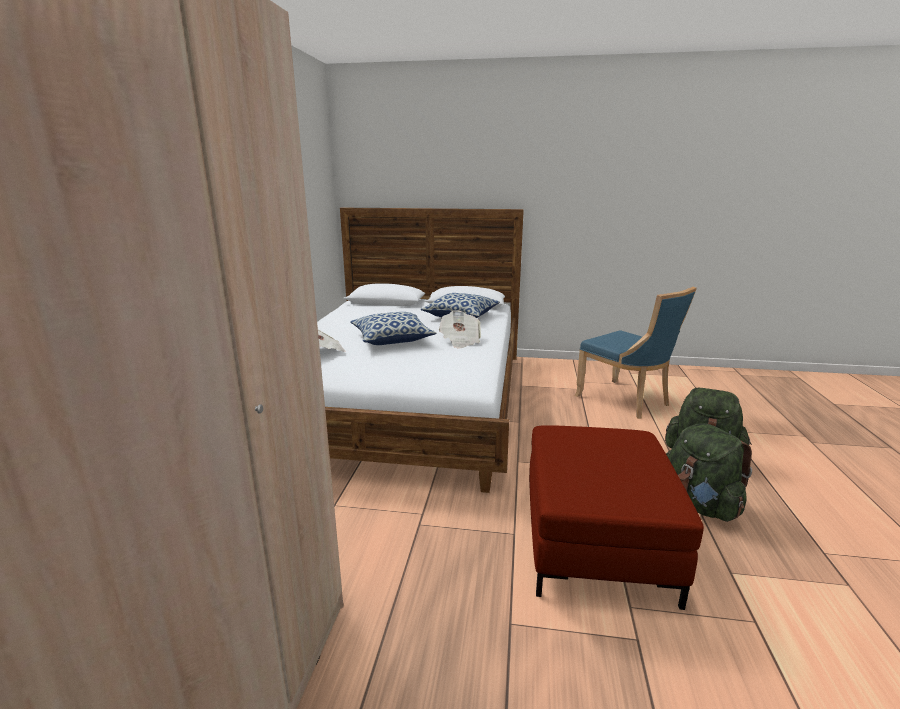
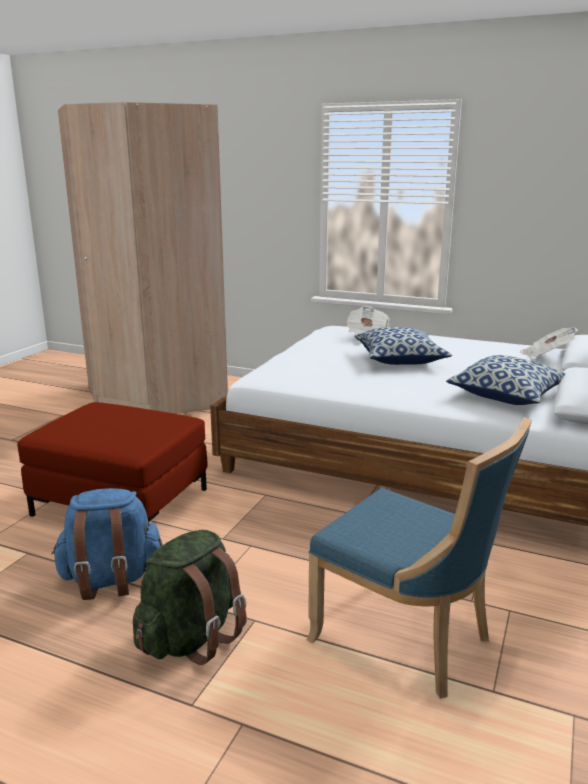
camera: 105 degrees right, 0 degrees up
newspaper [439,310,481,348] -> newspaper moved to [520,327,578,357]
blue chair [574,287,697,419] -> blue chair turned 120 degrees counterclockwise [306,417,532,699]
green backpack [666,423,752,522] -> blue backpack [51,488,163,600]

